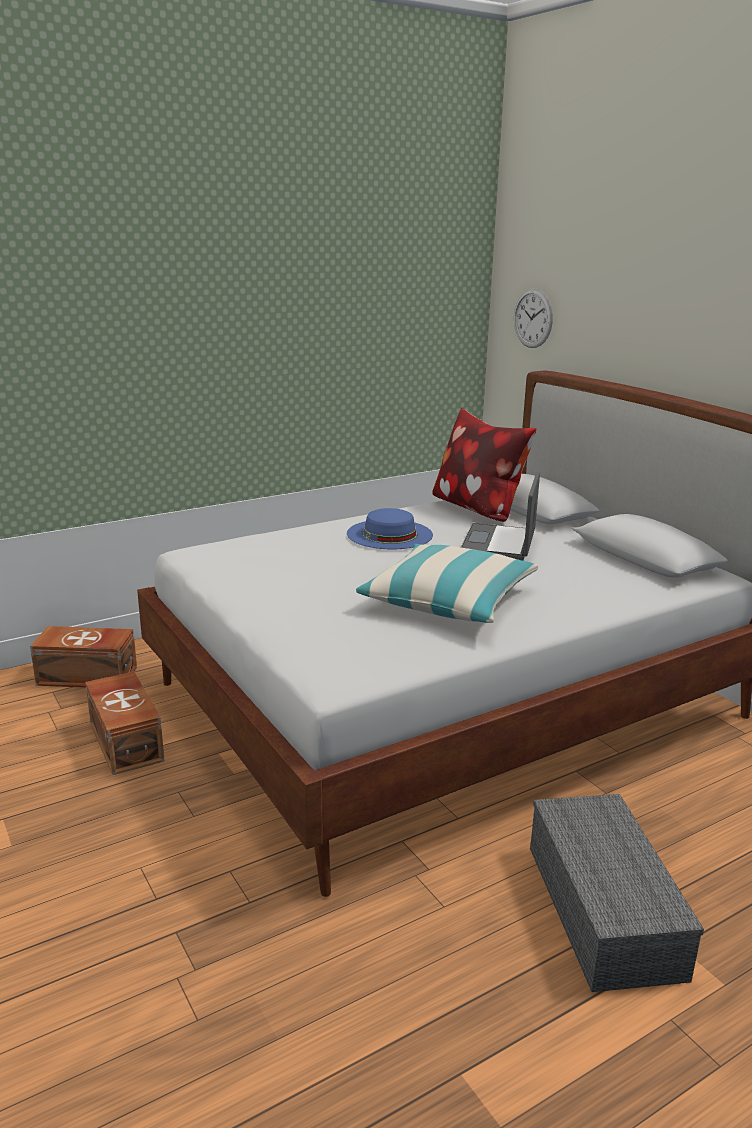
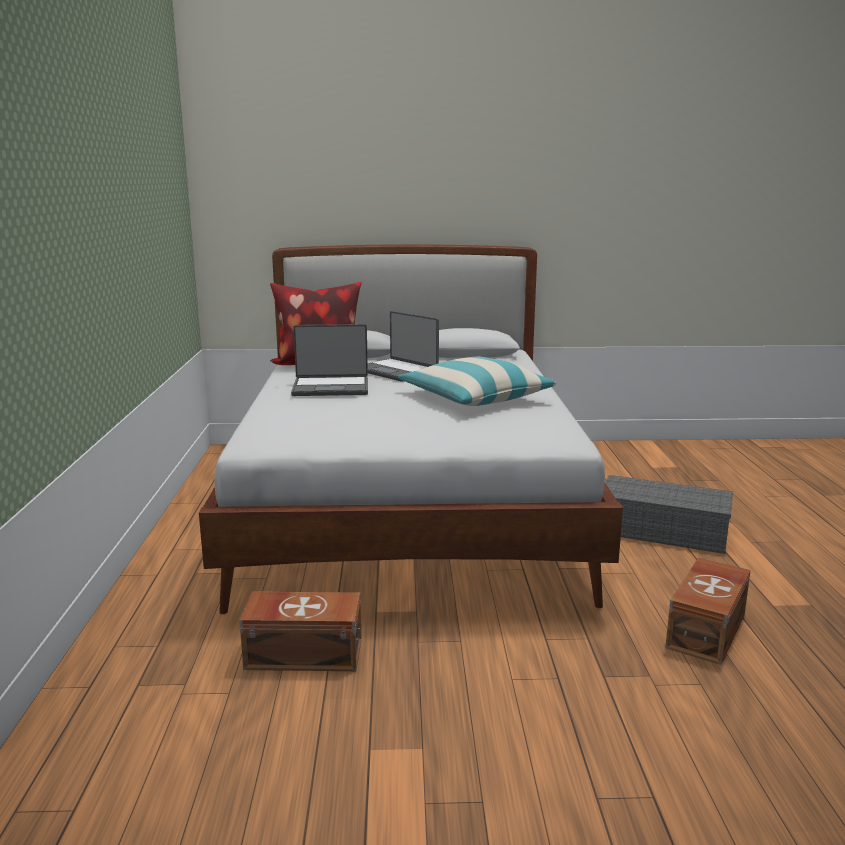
camera: 60 degrees left, 5 degrees down
brown storage box [30,626,137,688] -> brown storage box moved to [665,558,751,665]
blue hat [347,508,433,549] -> laptop [291,324,368,396]
wall clock [514,288,553,348] -> none

